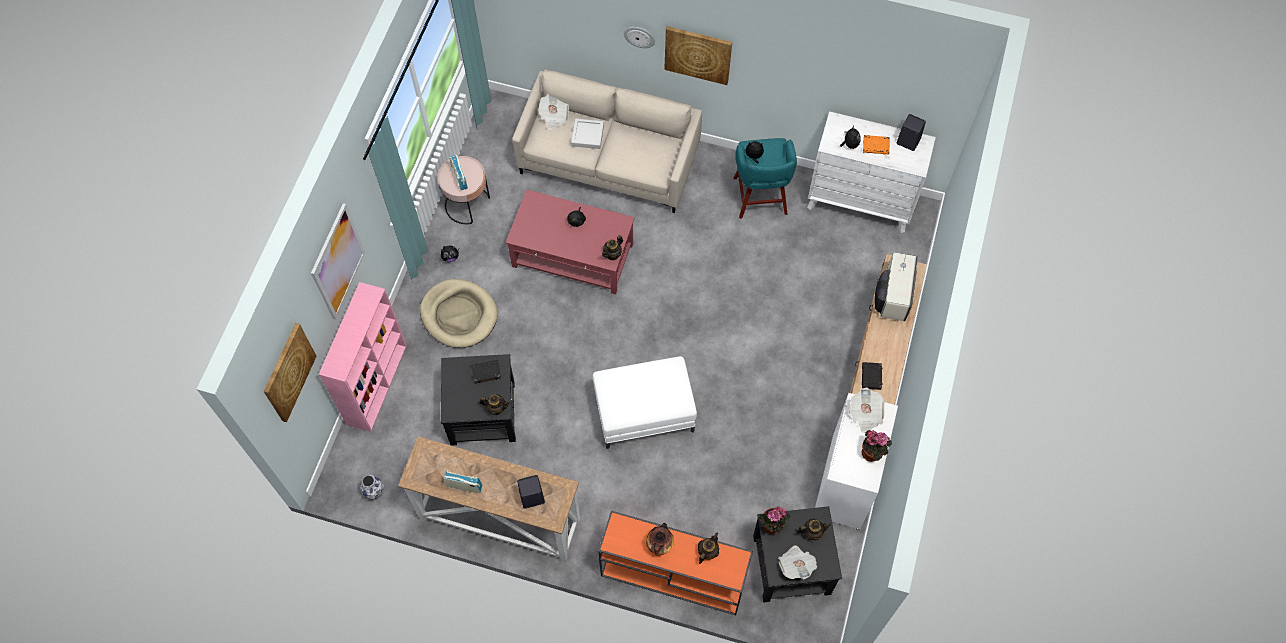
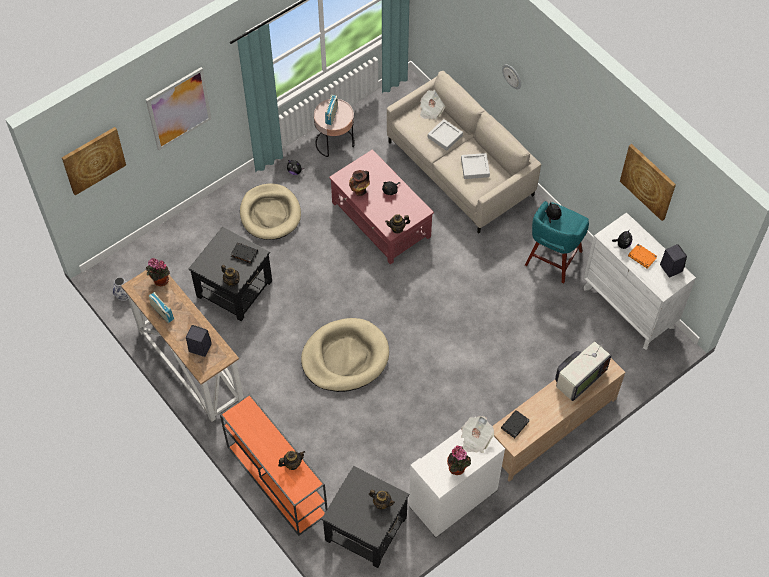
camera: 35 degrees right, 5 degrees down
pink bookcase [319,282,407,432] -> none
white ottoman [593,356,697,449] -> beige dog bed [301,318,389,392]
vase [646,523,674,556] -> vase moved to [349,170,370,196]
picture [664,26,732,85] -> picture moved to [620,144,676,221]
potted plant [758,507,790,534] -> potted plant moved to [146,258,170,286]
newspaper [778,546,817,579] -> none
none -> grey tray [461,153,490,179]

